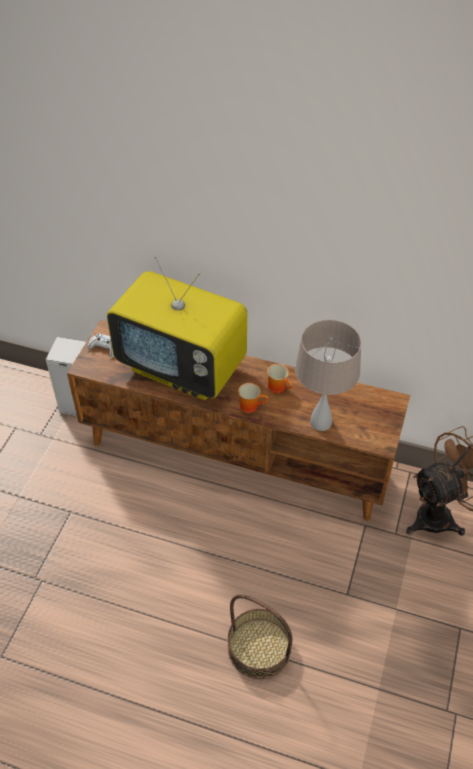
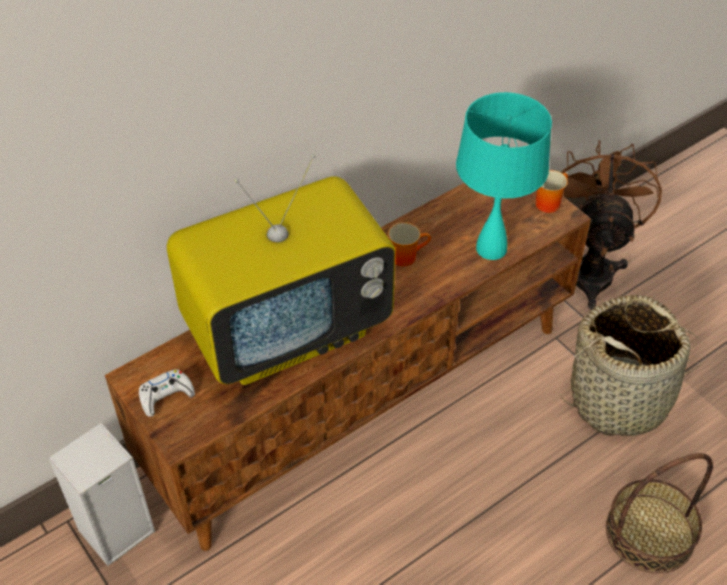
camera: 55 degrees left, 0 degrees up
mug [238,383,268,413] -> mug moved to [535,170,568,213]
beige table lamp [295,320,362,431] -> turquoise table lamp [456,92,552,260]
none -> basket [559,295,704,436]

